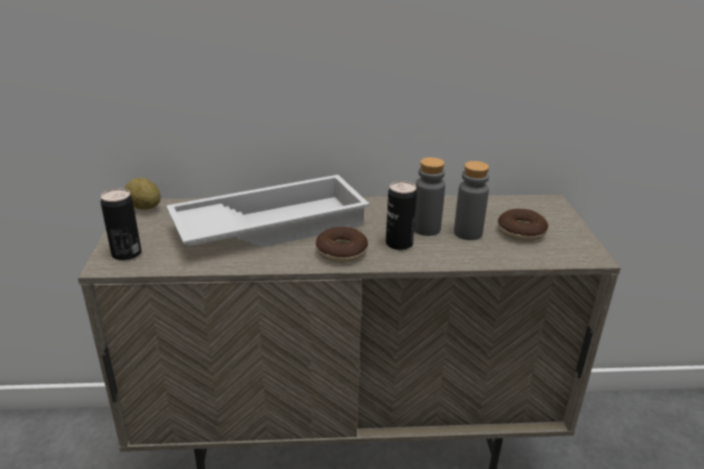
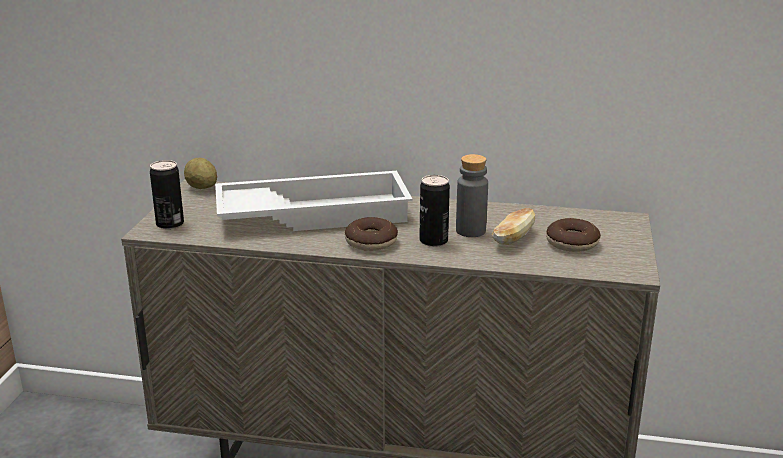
camera: 15 degrees right, 5 degrees down
grey bottle [454,161,489,240] -> bread [492,208,535,245]

